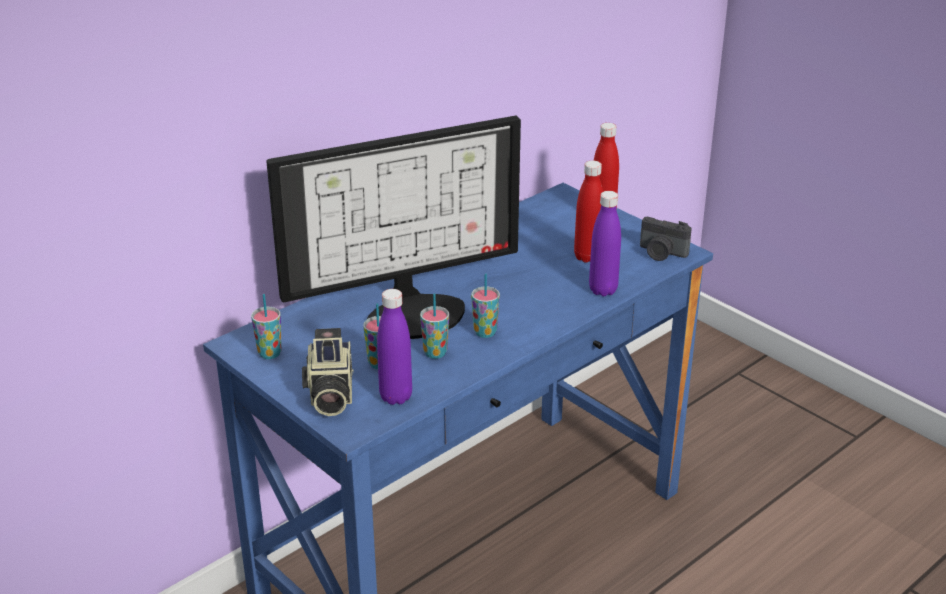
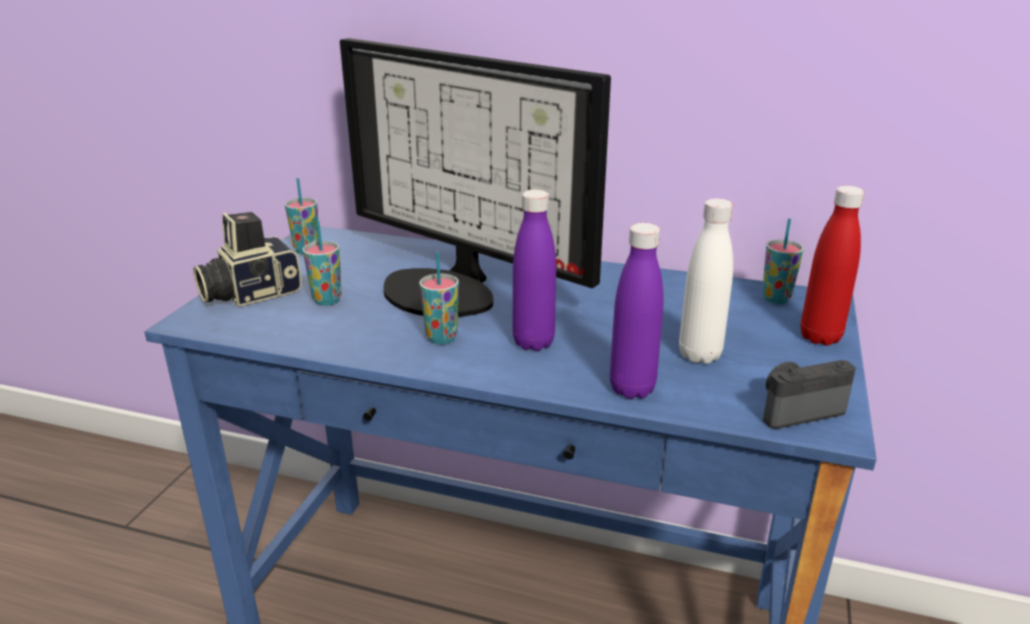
camera: 60 degrees right, 5 degrees down
purple bottle [377,289,412,405] -> purple bottle moved to [513,189,556,351]
cup [420,293,449,359] -> cup moved to [762,218,804,304]
red bottle [574,160,603,263] -> white bottle [679,198,733,364]
camera [640,217,692,261] -> camera turned 75 degrees clockwise [763,360,856,429]

